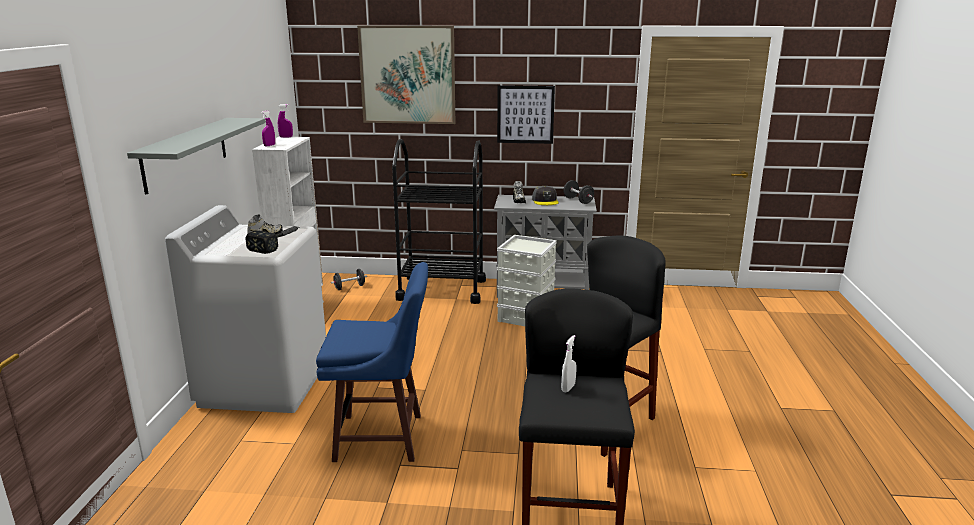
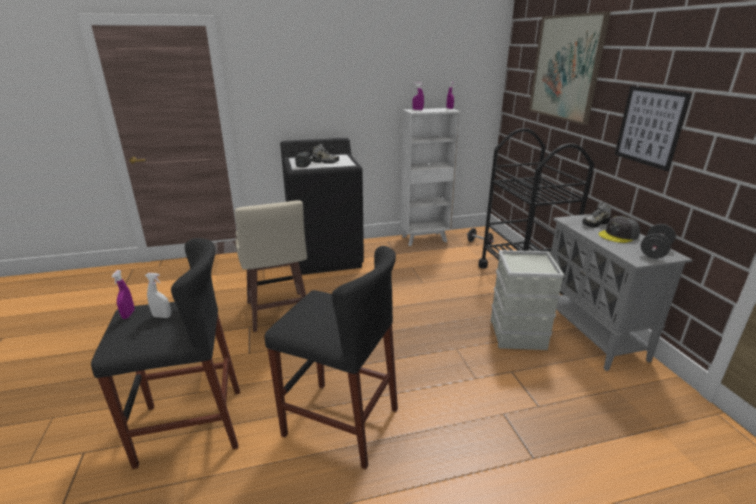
camera: 70 degrees right, 5 degrees up
grey shelf [127,118,266,195] -> none
white washing machine [165,205,326,413] -> black washing machine [280,138,364,275]
blue stool [316,262,428,462] -> beige stool [235,201,307,332]
none -> purple spray bottle [111,270,135,319]

